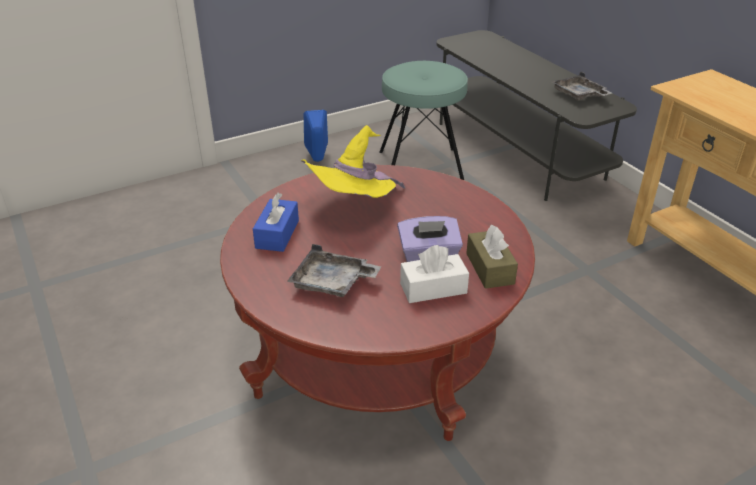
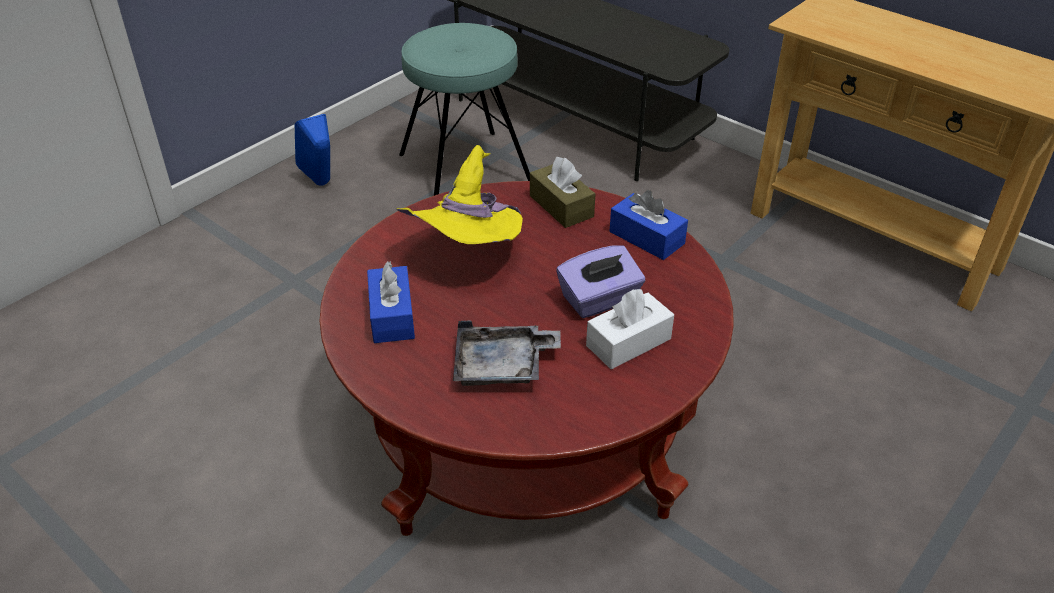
camera: 20 degrees left, 5 degrees up
brown tissue box [466,225,518,289] -> brown tissue box moved to [530,157,596,228]
grey tray [552,72,612,100] -> none
none -> blue tissue box [610,190,688,260]

